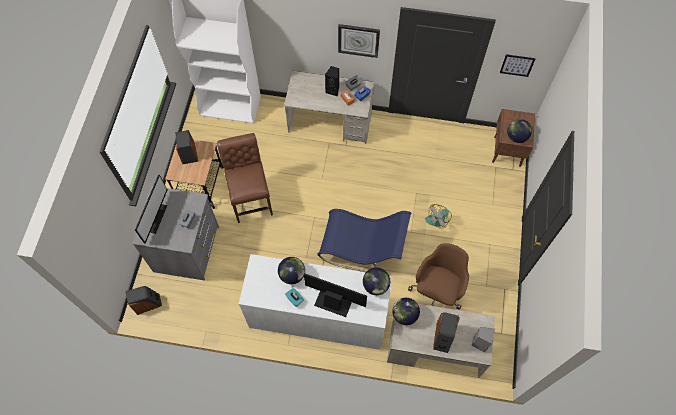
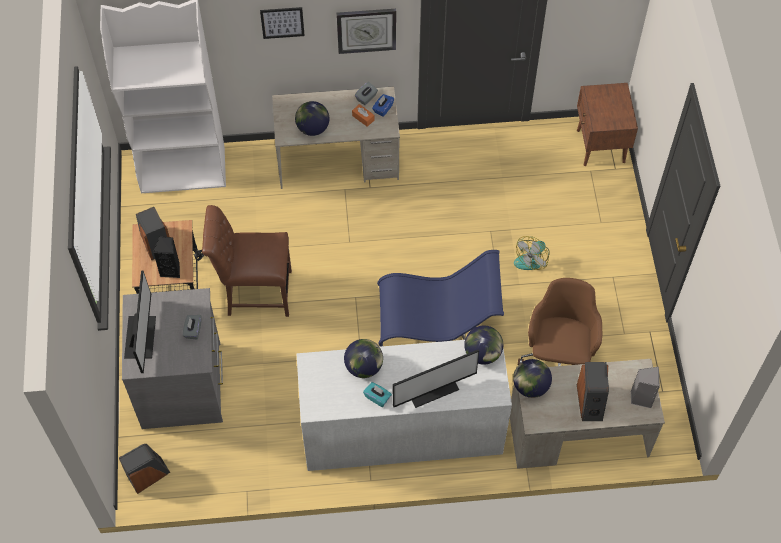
camera: 15 degrees left, 5 degrees down
brown chair [217,133,273,223] -> brown chair turned 60 degrees counterclockwise [202,205,292,317]
monitor [304,273,367,317] -> monitor turned 150 degrees clockwise [393,350,479,408]
black speaker [325,66,339,96] -> black speaker moved to [153,236,180,278]
picture [500,54,536,77] -> picture moved to [260,7,305,39]
globe [507,119,532,143] -> globe moved to [295,101,330,136]

